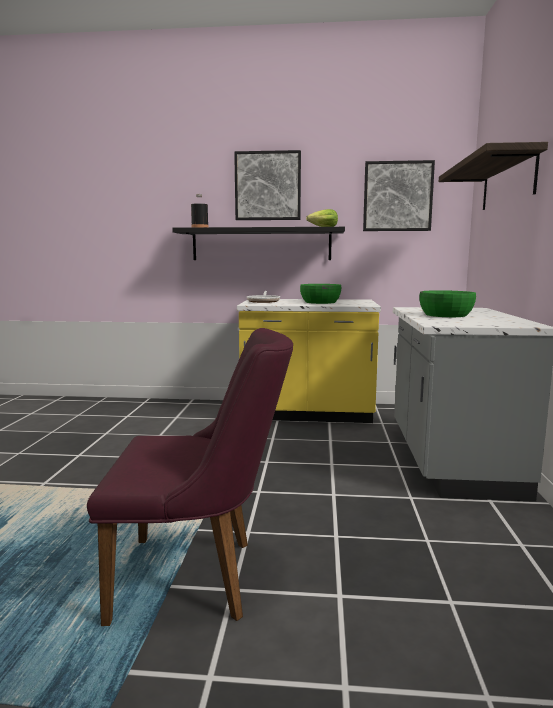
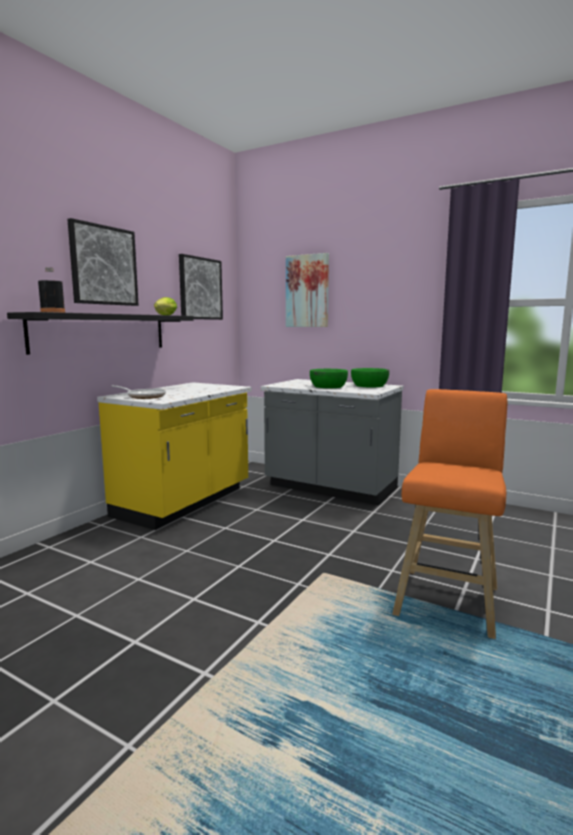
camera: 65 degrees left, 0 degrees up
purple chair [87,328,293,626] -> orange stool [392,389,507,639]
green bowl [300,284,341,304] -> green bowl moved to [351,368,389,387]
shelf [439,142,548,210] -> picture [286,253,329,327]

